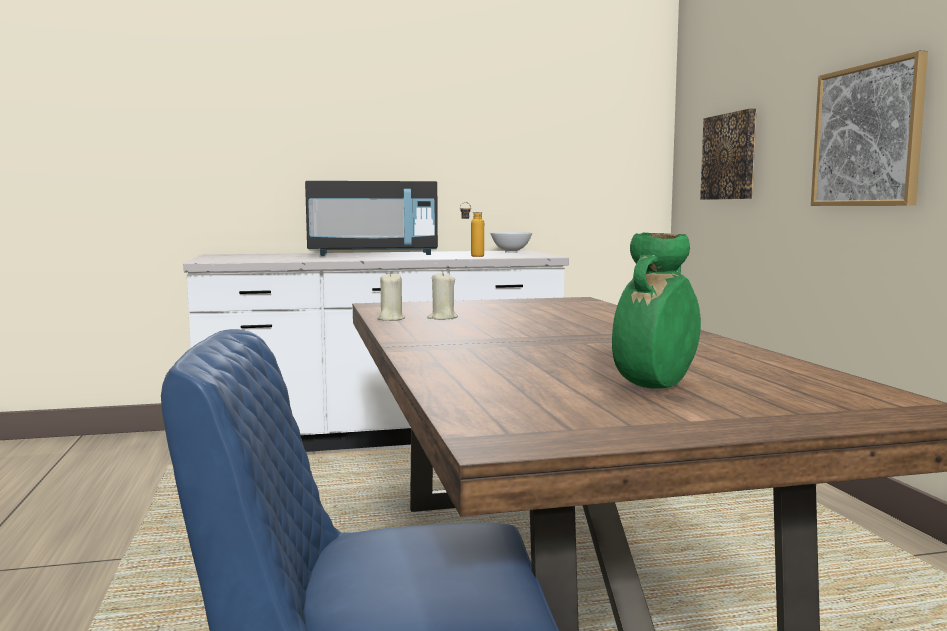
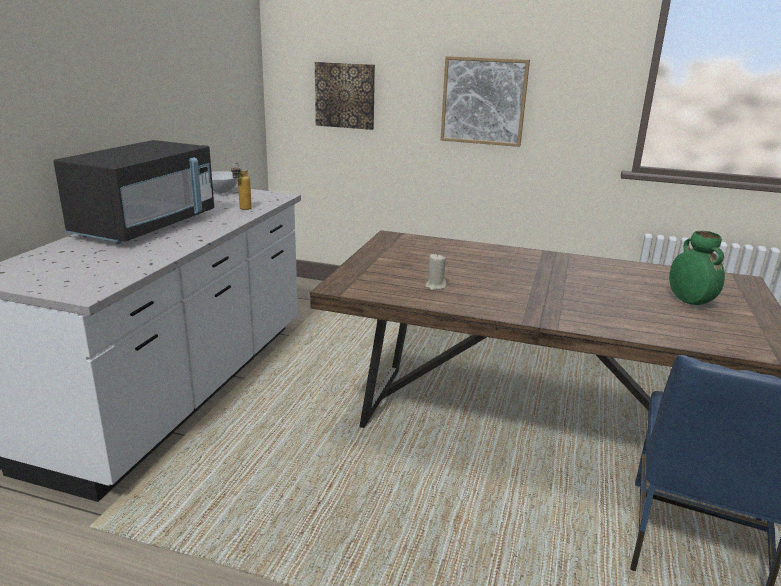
camera: 60 degrees left, 15 degrees up
beige candle [377,272,405,321] -> none

